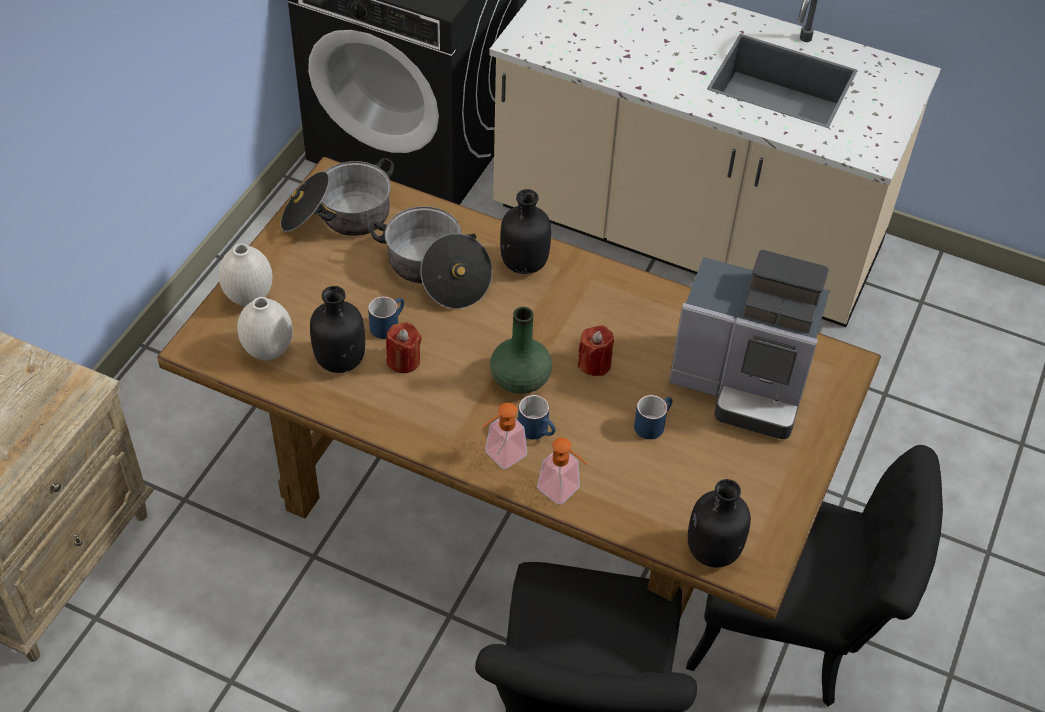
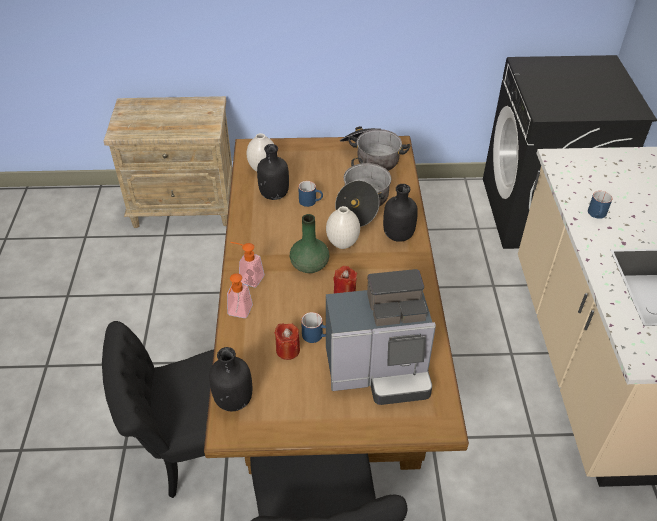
camera: 65 degrees right, 5 degrees down
white vase [219,243,273,306] -> white vase moved to [326,206,360,249]
red candle [386,322,422,373] -> red candle moved to [275,323,300,360]
blue mug [518,395,556,439] -> blue mug moved to [588,191,613,219]
coffee machine [669,250,829,439] -> coffee machine turned 90 degrees counterclockwise [326,269,436,405]

